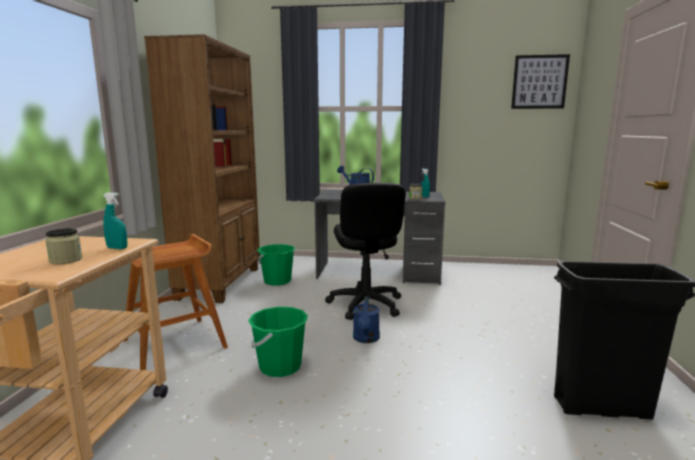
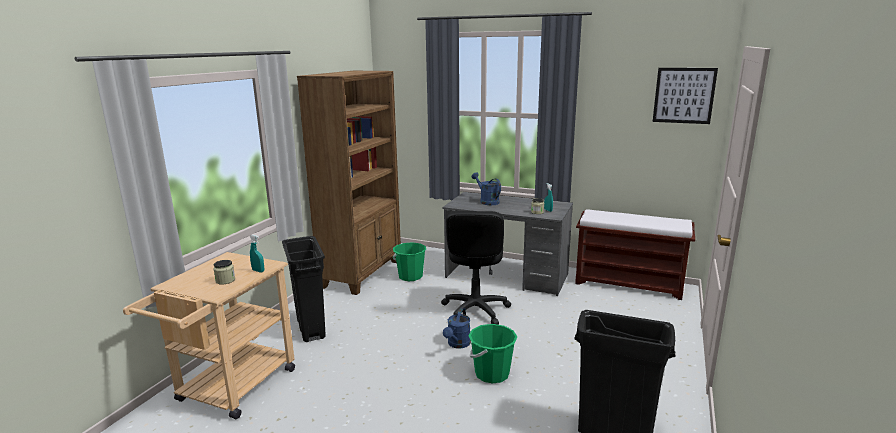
camera: 15 degrees right, 5 degrees up
brown stool [123,234,228,370] -> black trash can [282,236,326,342]
green bucket [248,307,308,377] -> green bucket moved to [468,324,517,384]
none -> brown bench [575,209,695,300]

